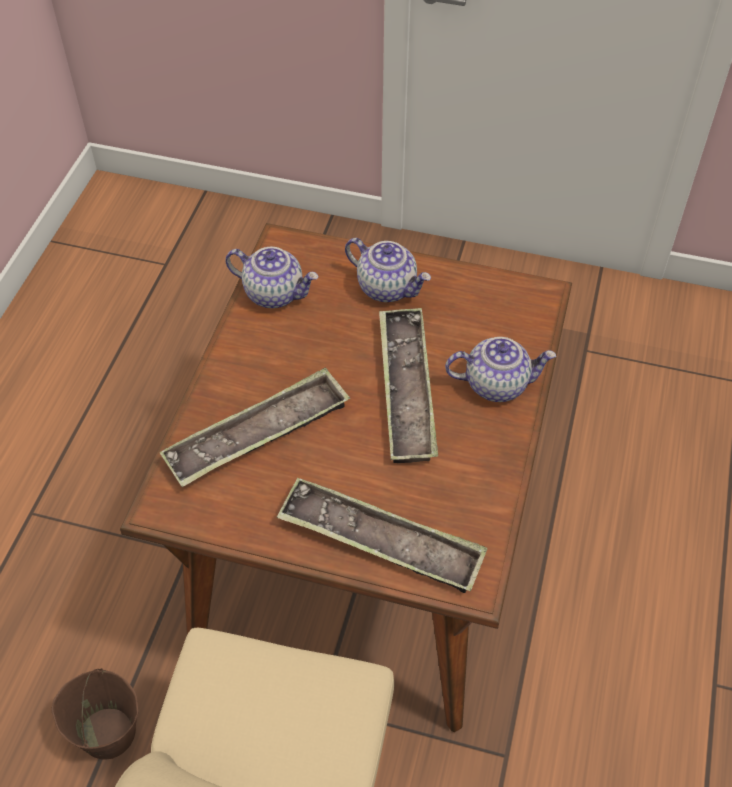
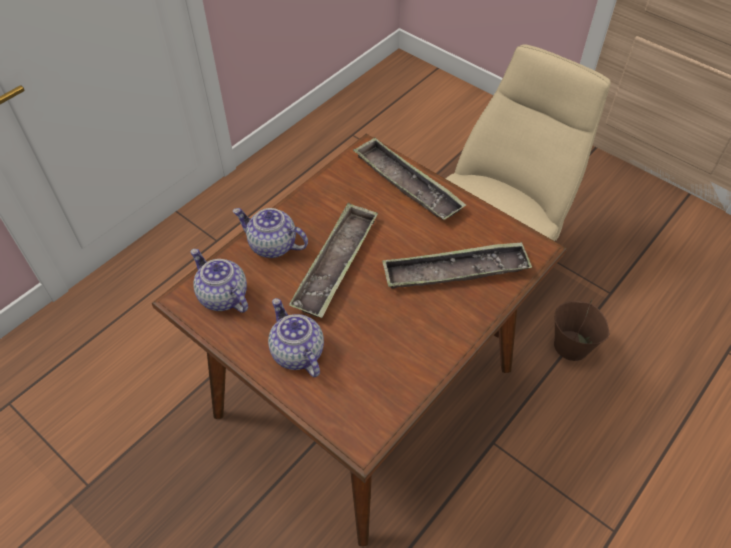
camera: 155 degrees left, 0 degrees up
teapot [225,247,318,308] -> teapot moved to [191,249,248,313]

